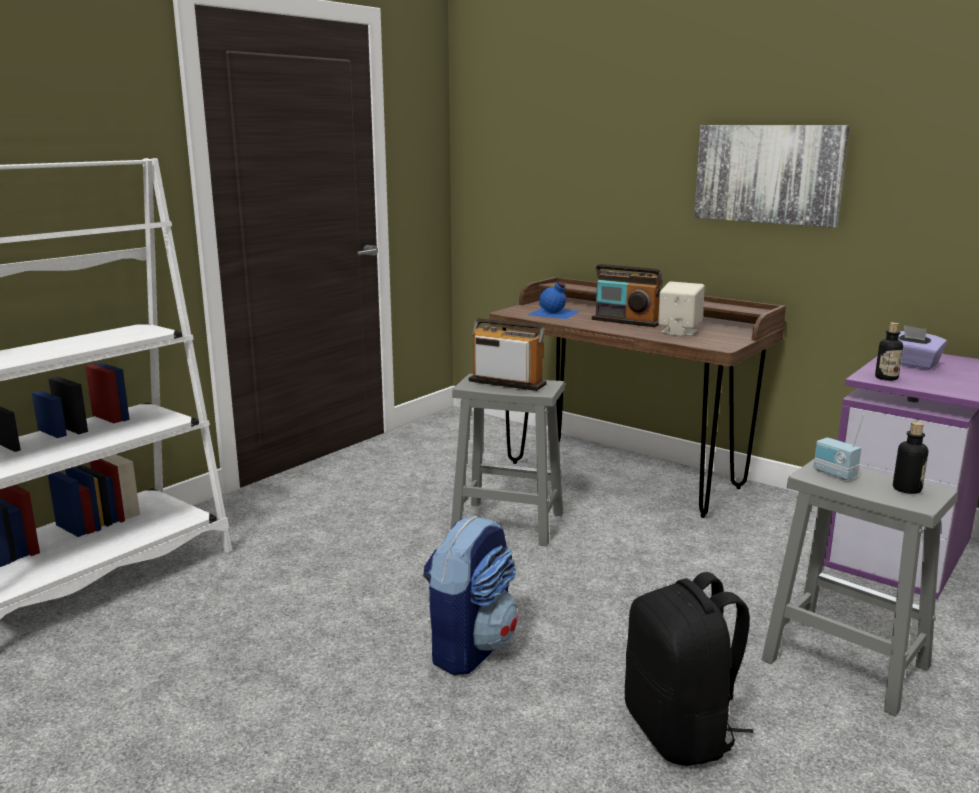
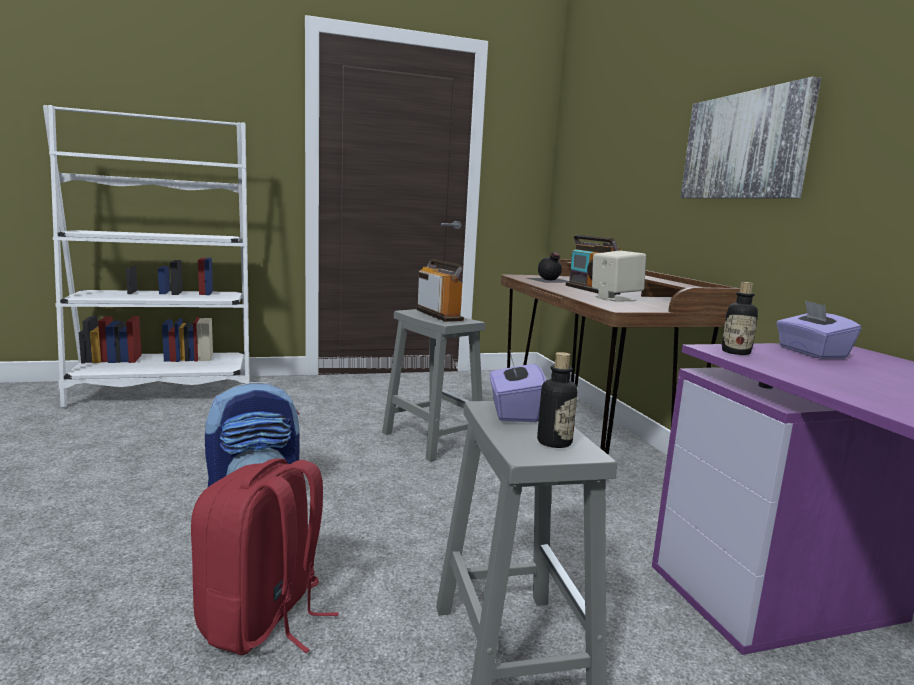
camera: 35 degrees right, 5 degrees down
blue bottle [528,281,581,319] -> black bottle [526,252,569,283]
black backpack [625,572,754,766] -> red backpack [191,459,339,655]
radio [814,414,865,480] -> purple tissue box [489,352,546,422]

